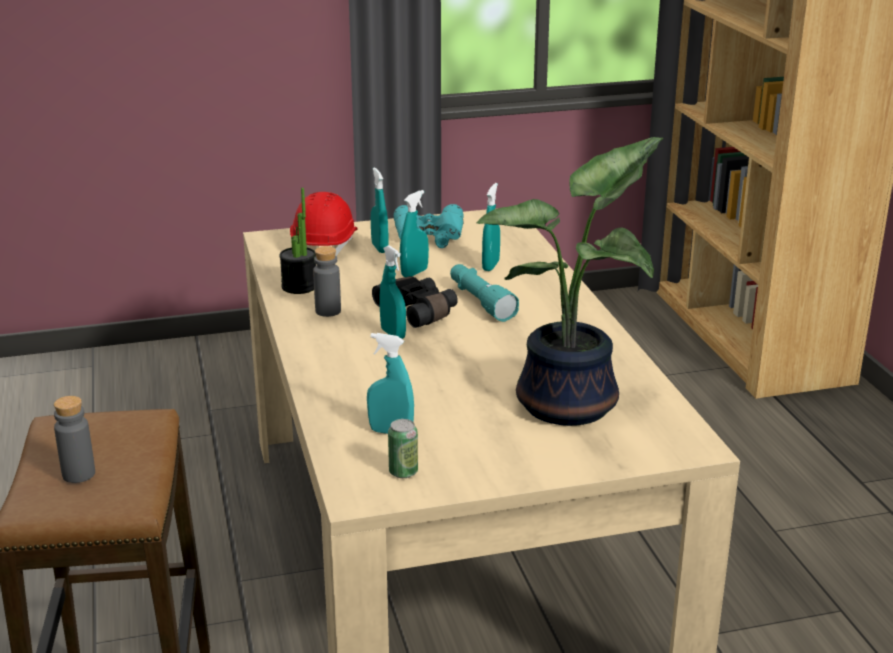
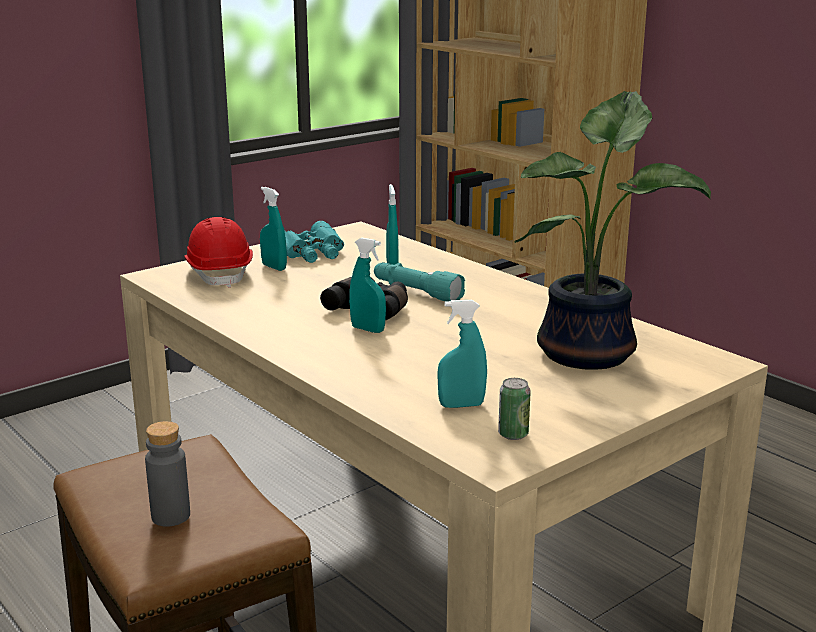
camera: 25 degrees left, 5 degrees down
potted plant [279,188,316,294] -> none
grey bottle [313,246,341,317] -> none
turquoise spray bottle [400,190,429,277] -> none

